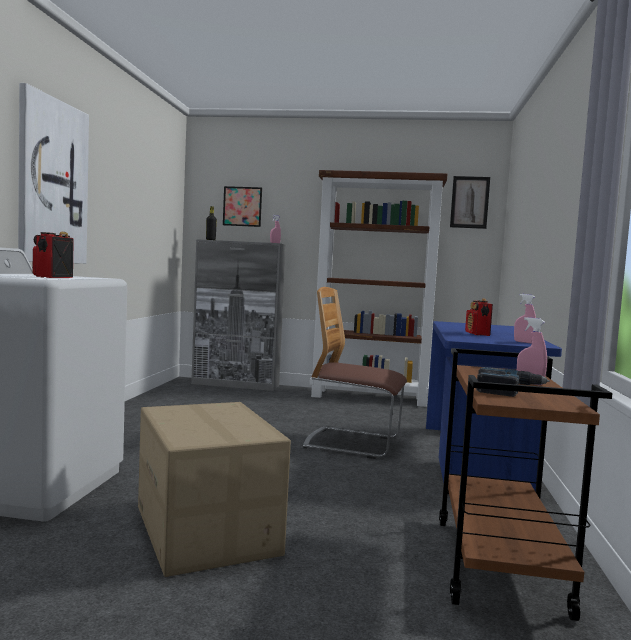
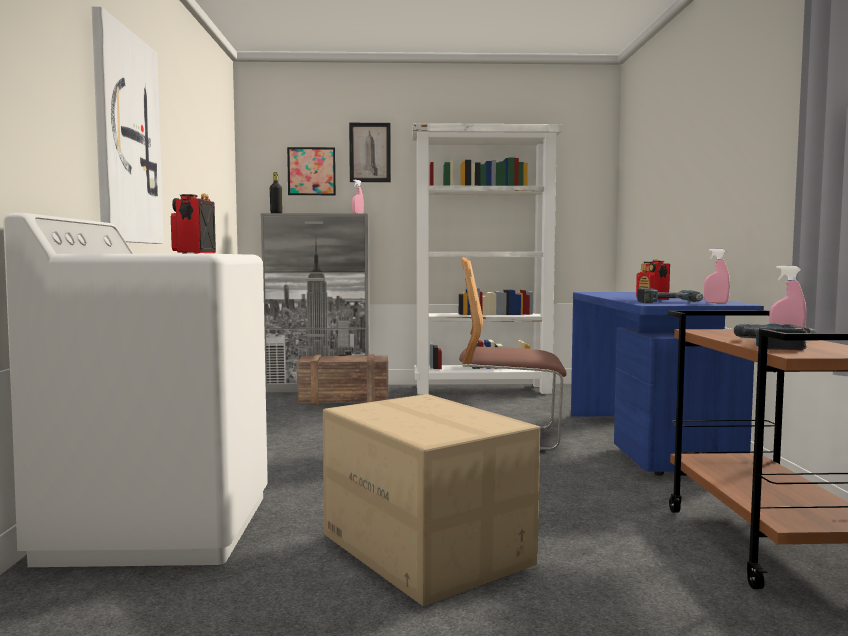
camera: 10 degrees left, 0 degrees up
brown bookcase [310,170,447,407] -> white bookcase [412,123,562,395]
picture [450,176,490,229] -> picture moved to [349,123,391,182]
none -> crate [297,354,388,405]
none -> power drill [637,288,703,303]

